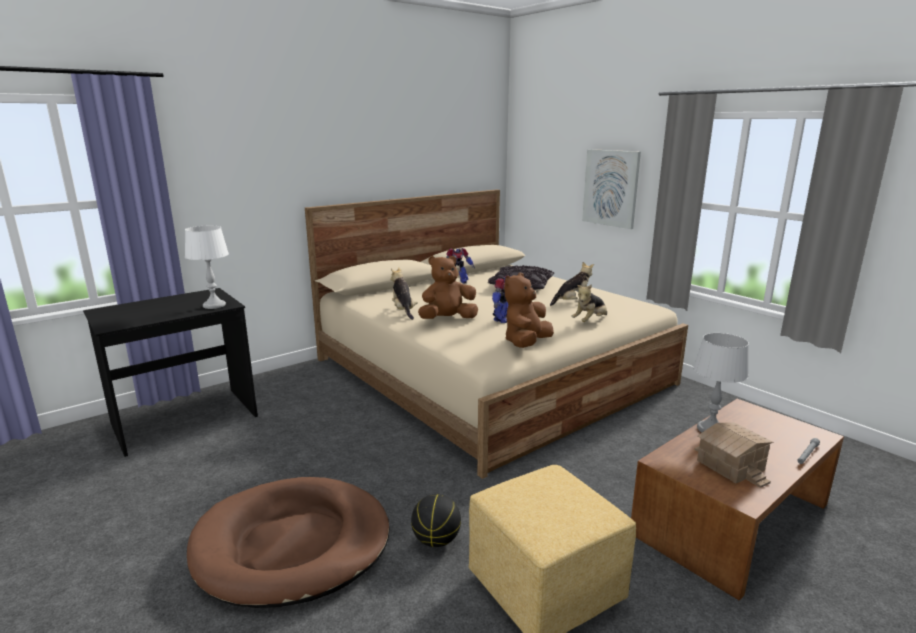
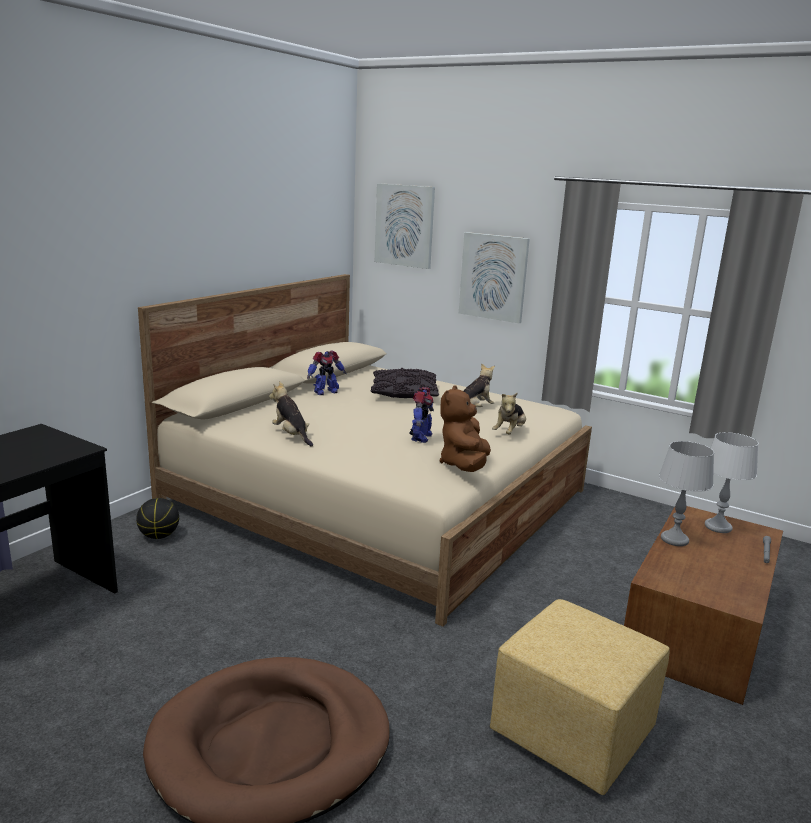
camera: 20 degrees left, 0 degrees up
white table lamp [185,226,229,309] -> white table lamp moved to [705,432,758,533]
basketball [411,494,461,547] -> basketball moved to [136,498,179,539]
brown plush toy [418,256,478,319] -> none
toy house [694,422,773,488] -> none
none -> picture [375,183,435,269]

